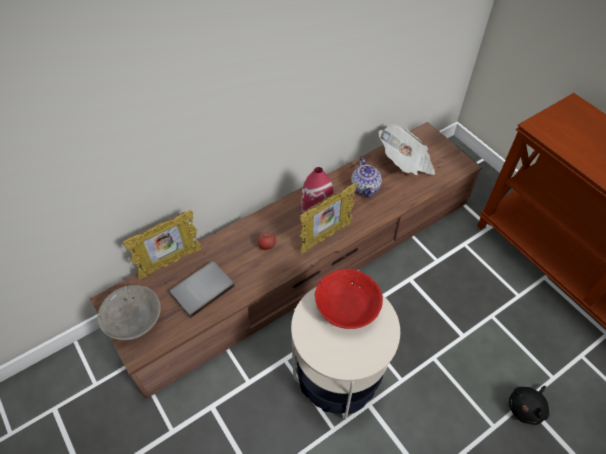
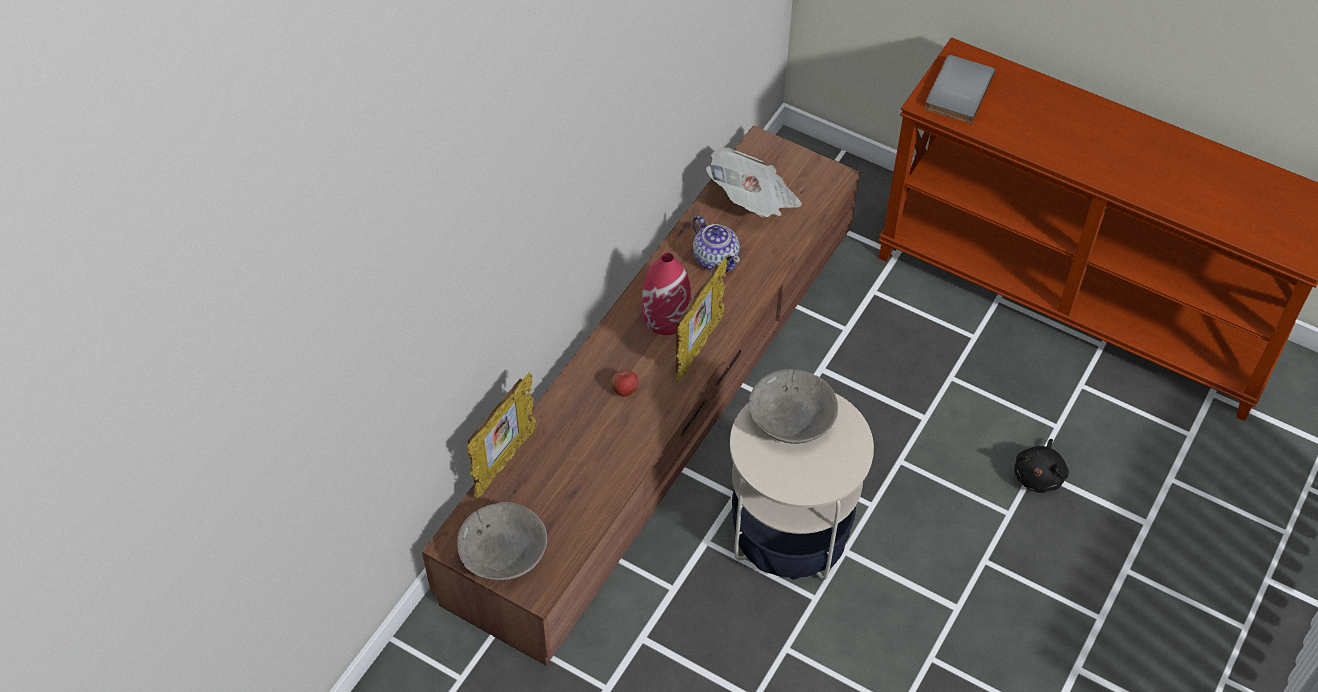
camera: 25 degrees left, 0 degrees up
grey book [170,261,235,318] -> grey book moved to [925,55,995,124]
red bowl [315,269,383,329] -> grey bowl [748,369,838,444]

